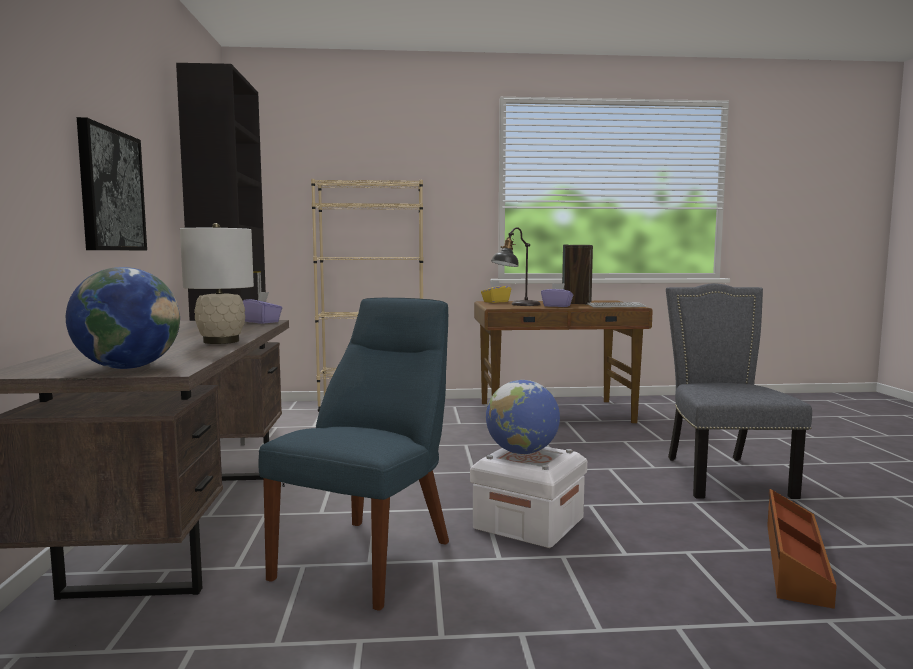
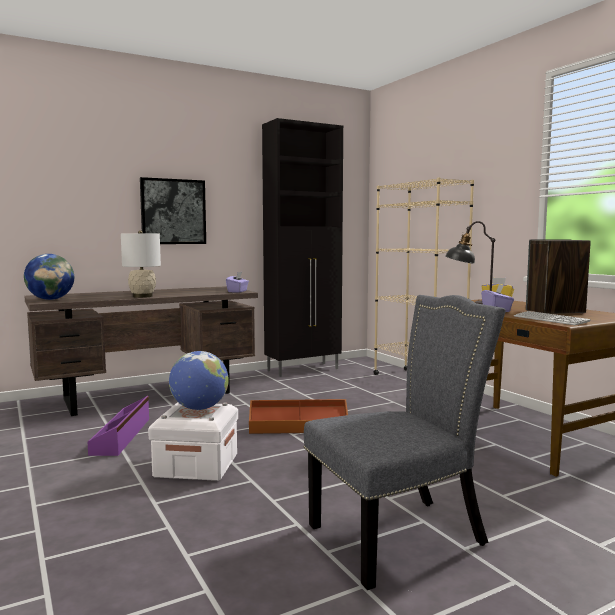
camera: 65 degrees right, 0 degrees up
blue chair [259,298,449,611] -> purple storage box [88,396,149,456]
brown storage box [767,489,837,609] -> brown storage box moved to [249,399,348,434]

